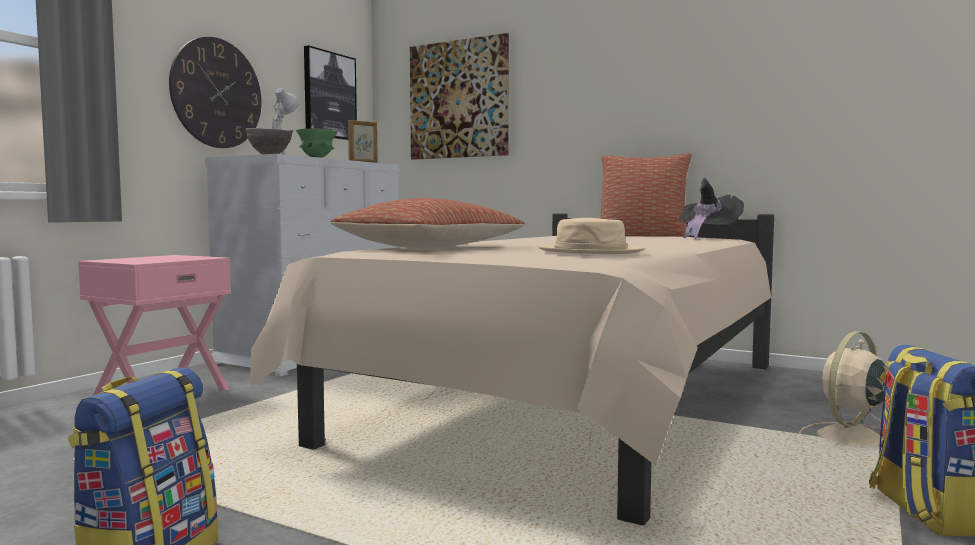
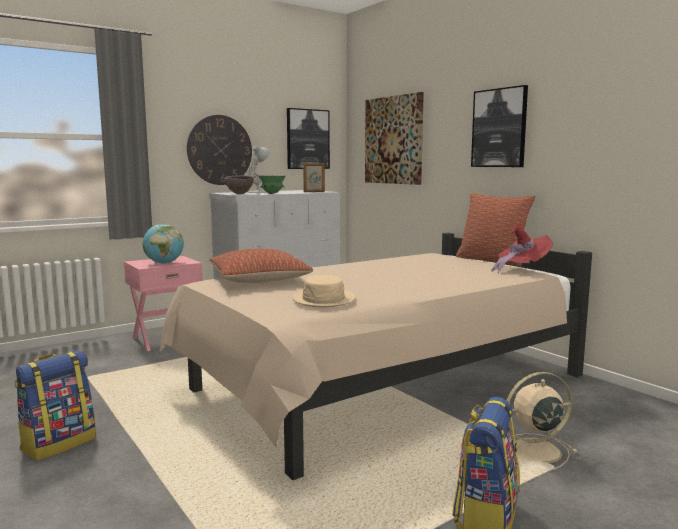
camera: 25 degrees right, 5 degrees up
black hat [680,178,744,239] -> red hat [491,224,553,273]
none -> globe [143,224,184,264]
none -> picture [471,85,528,167]

